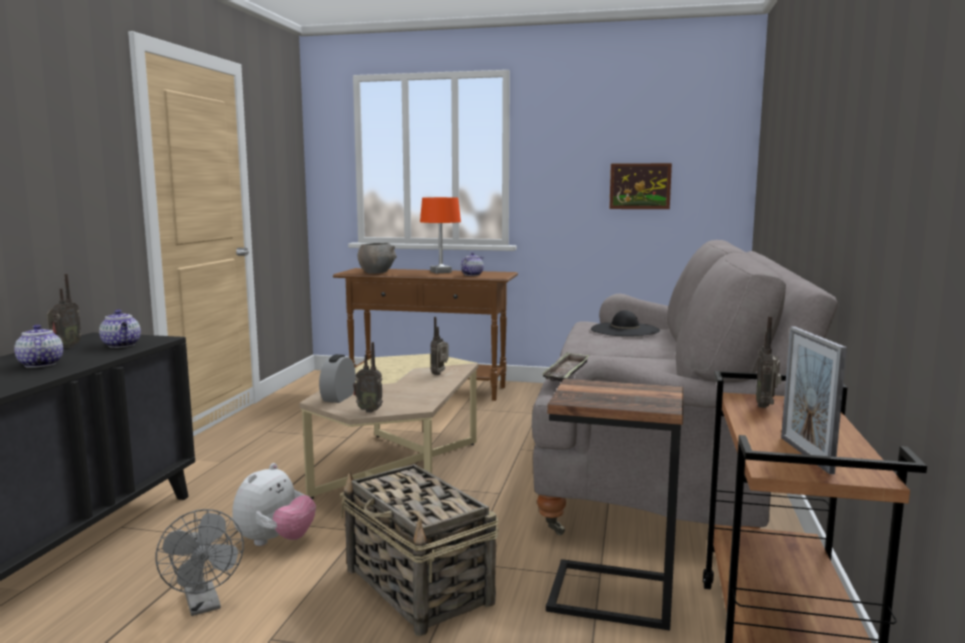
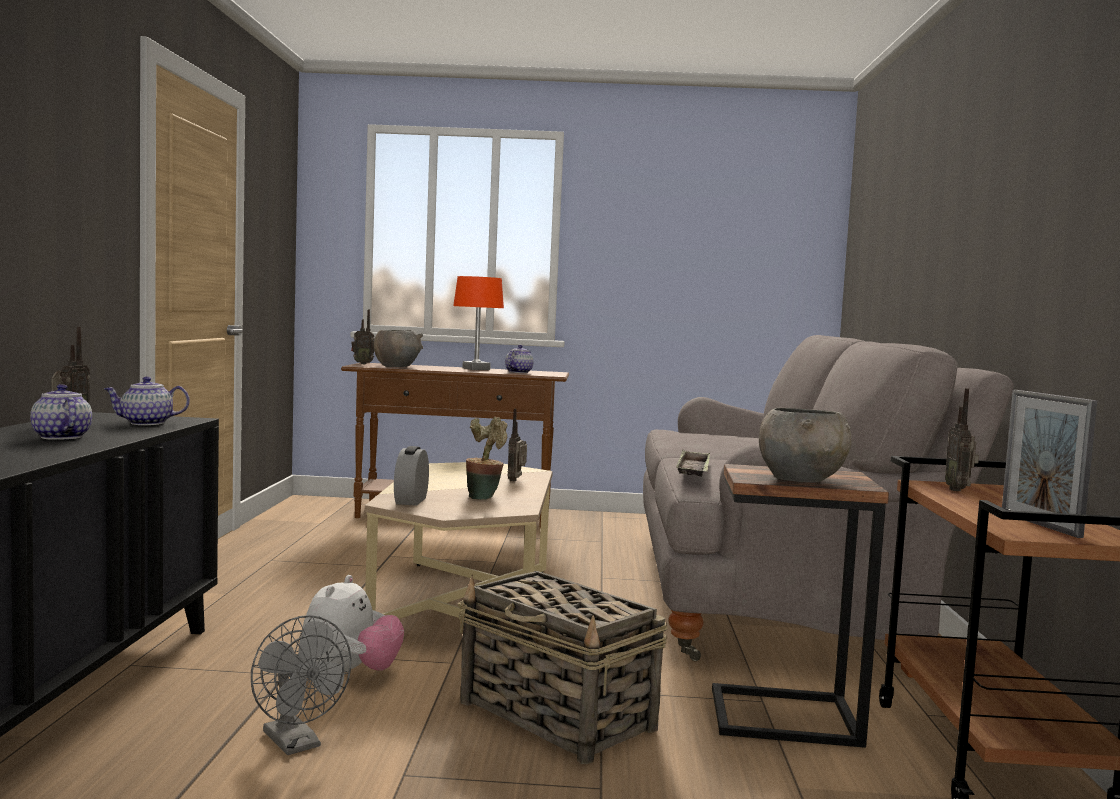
camera: 10 degrees left, 5 degrees down
teapot [99,310,141,348] -> teapot turned 120 degrees clockwise [104,377,190,425]
radio [353,342,383,413] -> radio moved to [351,309,375,364]
black hat [591,310,660,336] -> none
picture [609,163,672,209] -> none
none -> potted plant [466,417,507,500]
none -> grey bowl [759,408,852,482]

